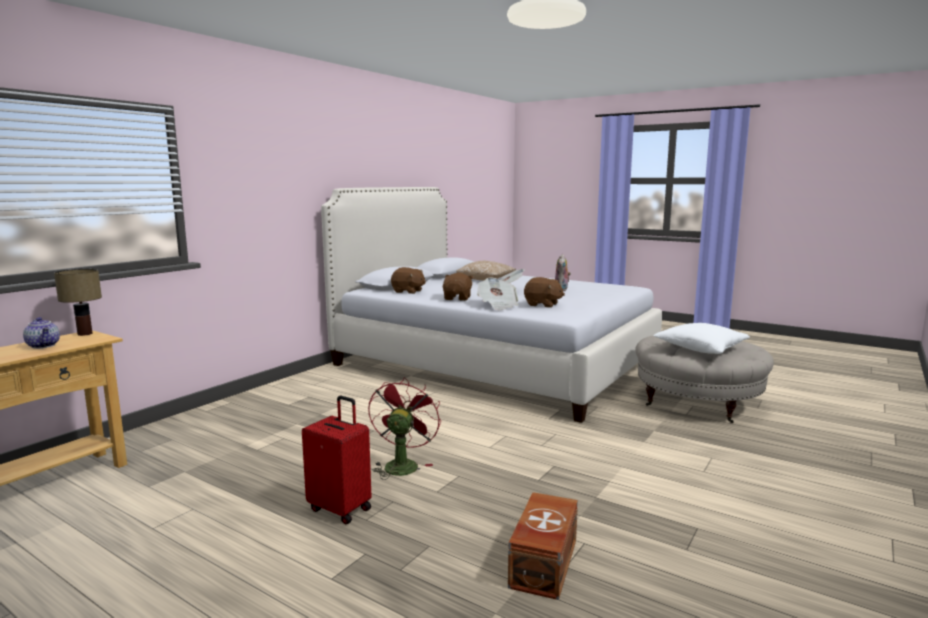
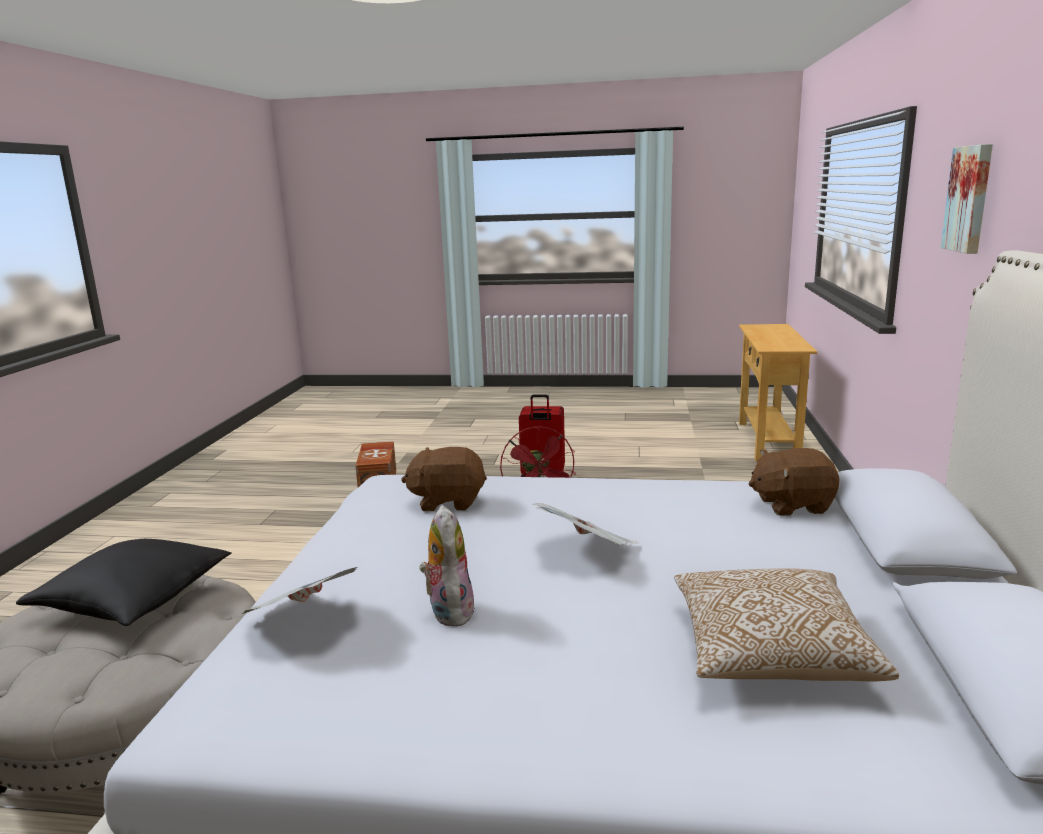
camera: 155 degrees right, 5 degrees up
teapot [23,317,60,348] -> none
table lamp [54,269,102,336] -> none
brown plush toy [443,273,474,301] -> none
newspaper [477,277,519,310] -> newspaper moved to [242,567,357,614]
white pillow [654,323,750,354] -> black pillow [16,539,232,626]
none -> picture [941,144,993,254]

